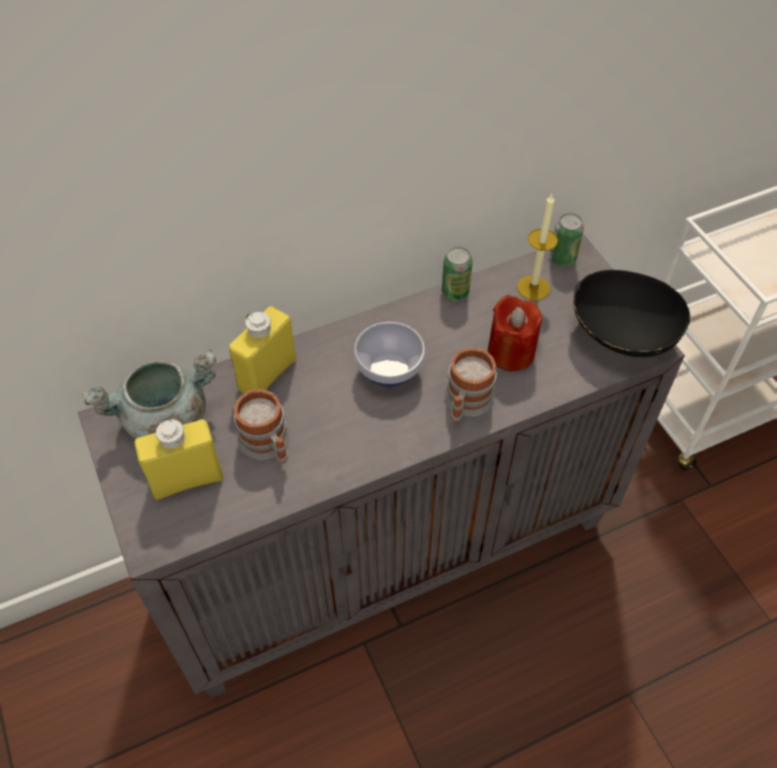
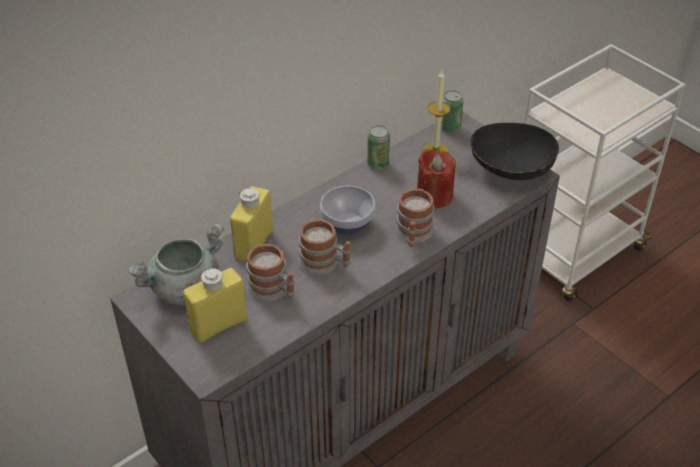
camera: 15 degrees left, 10 degrees down
none -> mug [299,219,351,275]

